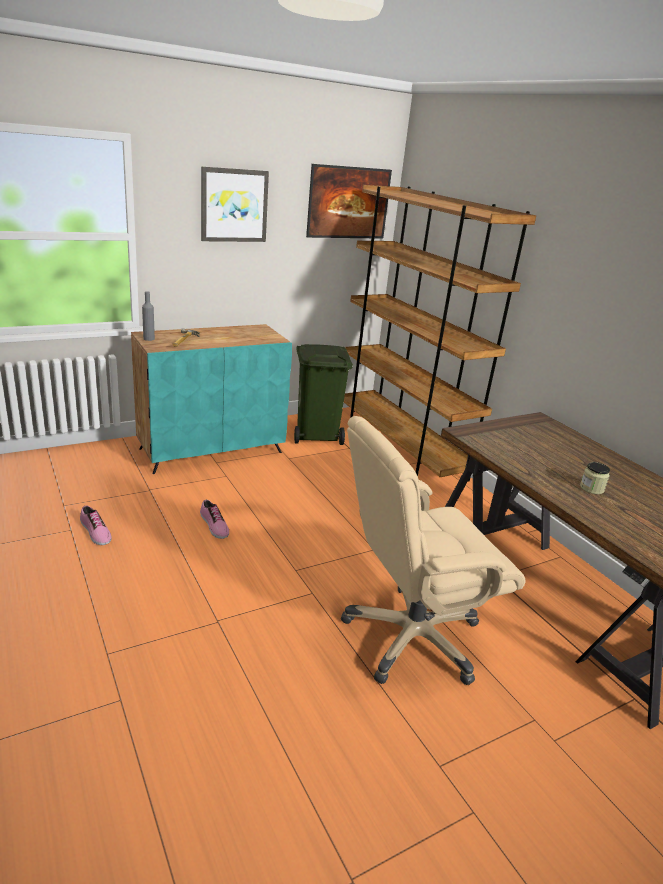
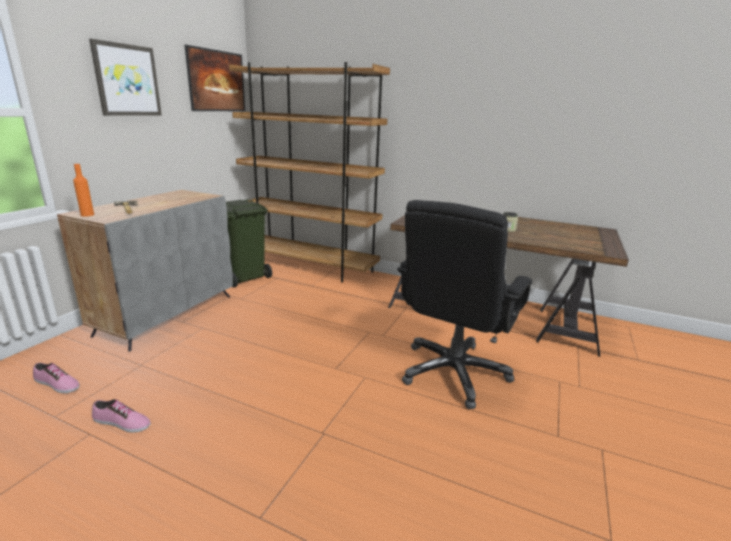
camera: 35 degrees left, 5 degrees down
turquoise cabinet [131,324,292,474] -> grey cabinet [57,190,233,352]
grey bottle [142,291,155,341] -> orange bottle [73,164,94,217]
shoe [200,500,229,539] -> shoe moved to [33,363,80,393]
beige office chair [341,416,525,685] -> black office chair [397,200,532,409]

